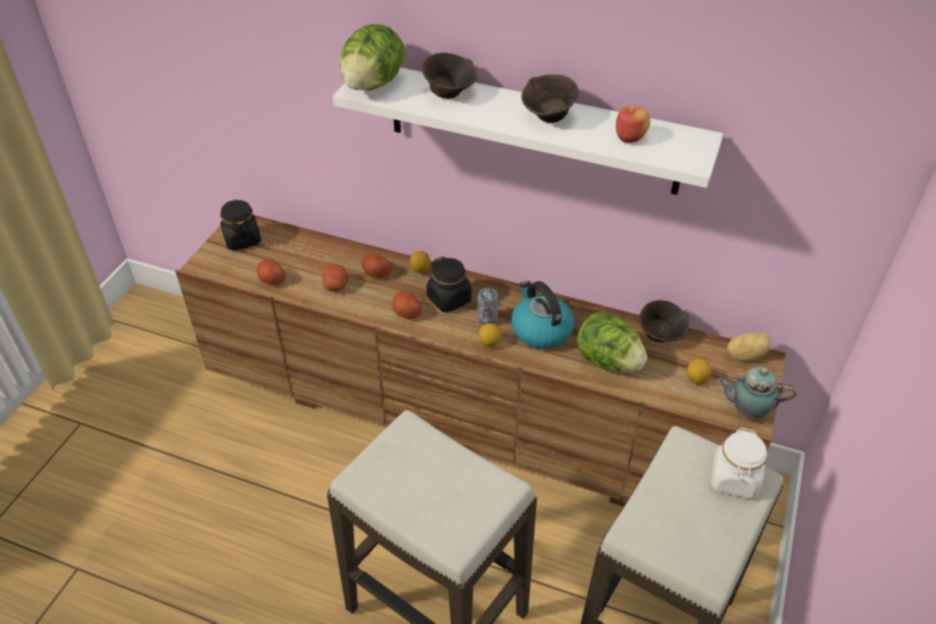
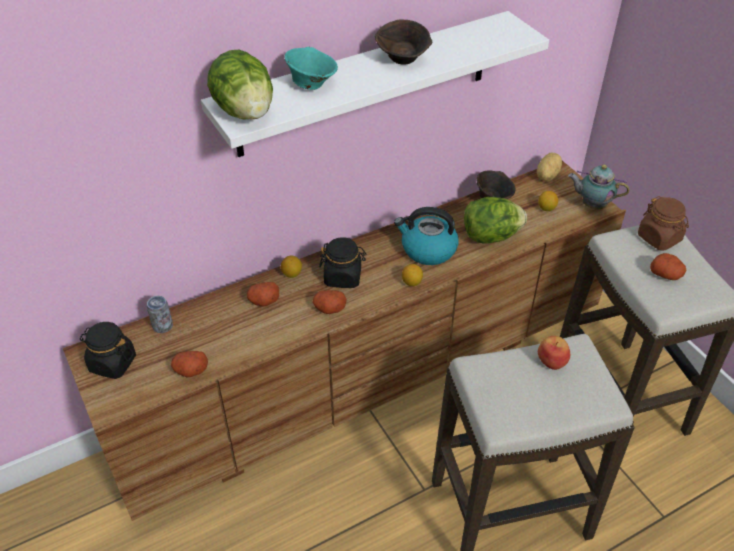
camera: 50 degrees left, 0 degrees up
potato [322,264,349,292] -> potato moved to [650,253,687,280]
brown bowl [422,53,477,99] -> turquoise bowl [285,47,338,90]
can [477,288,498,325] -> can moved to [147,296,173,333]
apple [616,105,650,143] -> apple moved to [538,336,570,370]
white jar [711,428,767,499] -> brown jar [638,196,689,251]
teapot [717,367,797,420] -> teapot turned 60 degrees clockwise [568,165,630,209]

